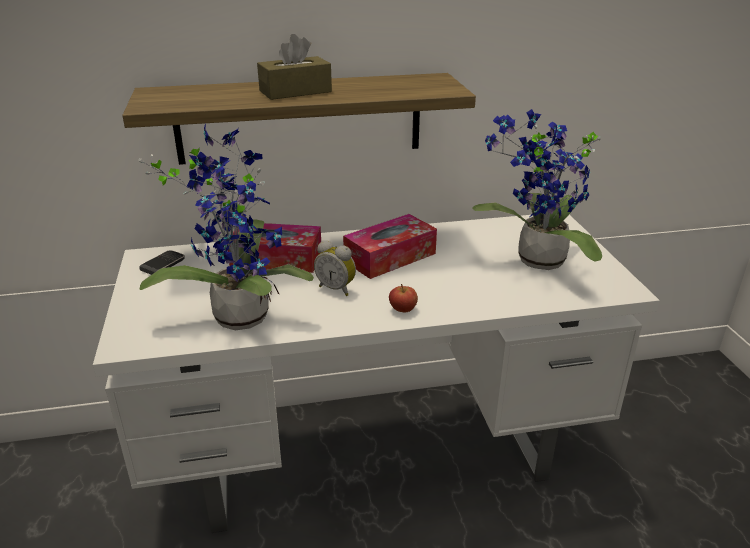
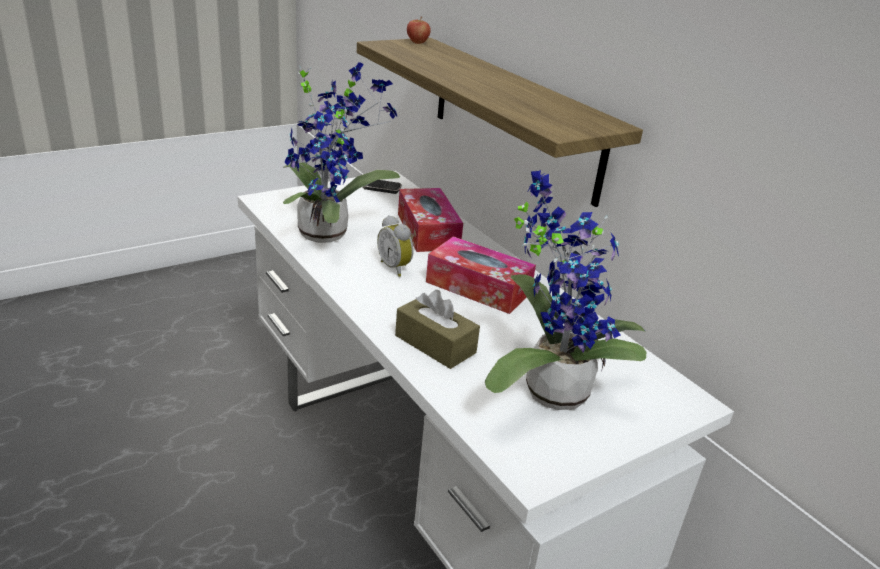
camera: 65 degrees right, 0 degrees up
brown tissue box [257,34,332,100] -> brown tissue box moved to [395,290,480,369]
alarm clock [314,240,356,296] -> alarm clock turned 45 degrees counterclockwise [377,215,414,277]
apple [389,284,418,312] -> apple moved to [407,16,431,44]

